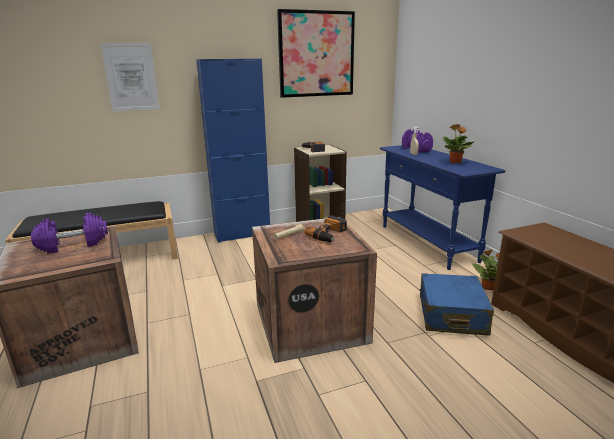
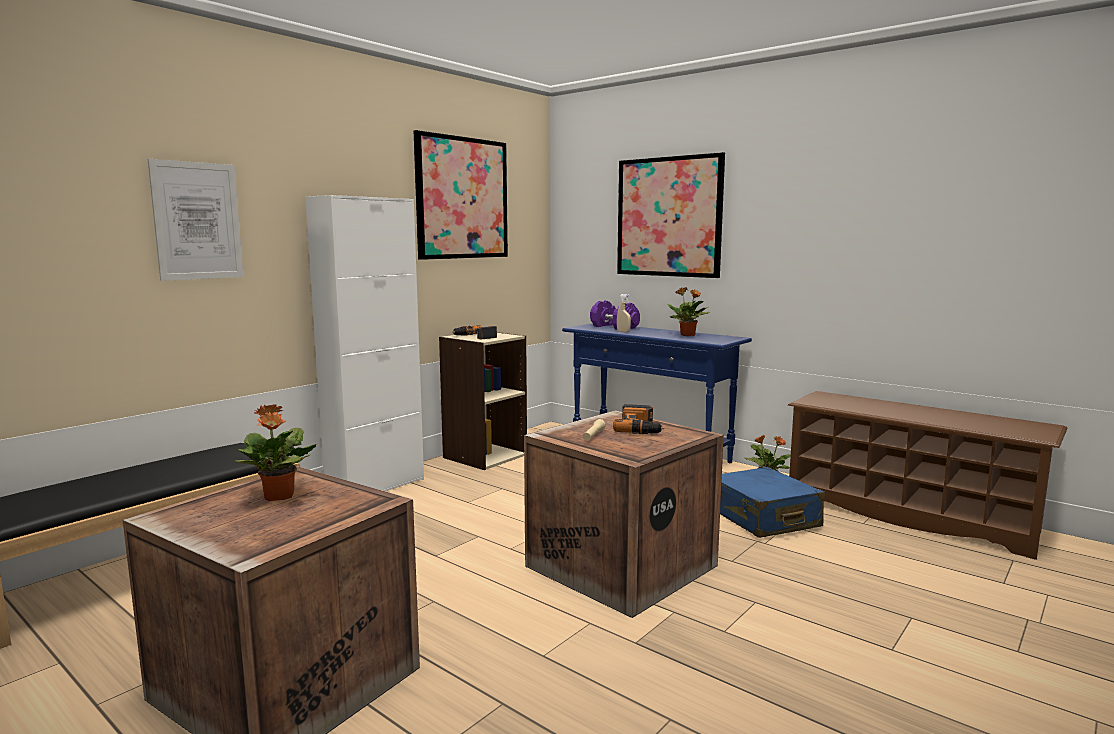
camera: 30 degrees left, 10 degrees down
purple dumbbell [31,212,108,254] -> potted plant [235,404,317,501]
blue cabinet [196,59,270,243] -> white cabinet [305,195,424,491]
none -> picture [617,152,725,278]

